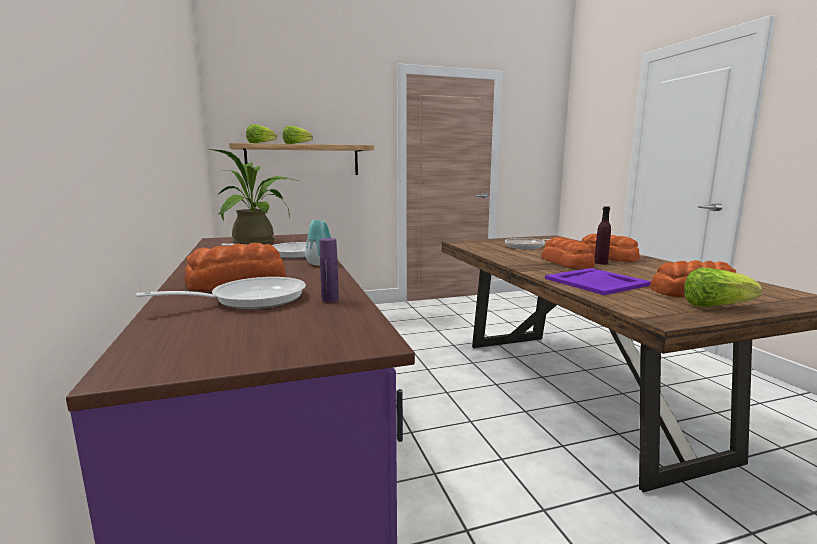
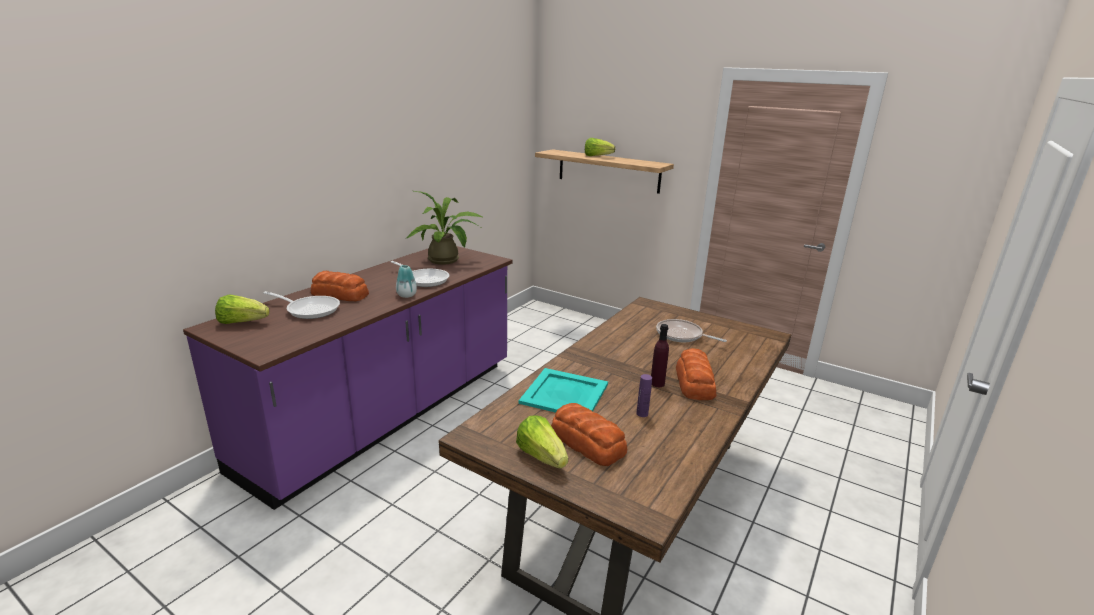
camera: 50 degrees right, 10 degrees up
lettuce [246,124,277,143] -> lettuce moved to [215,295,270,324]
purple bottle [319,238,339,302] -> purple bottle moved to [637,374,652,417]
bread [542,237,595,269] -> none
purple tray [545,268,651,295] -> turquoise tray [519,368,608,413]

